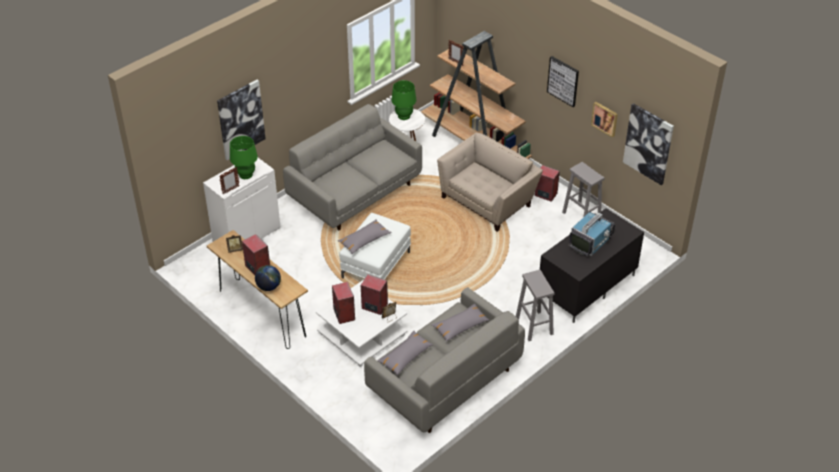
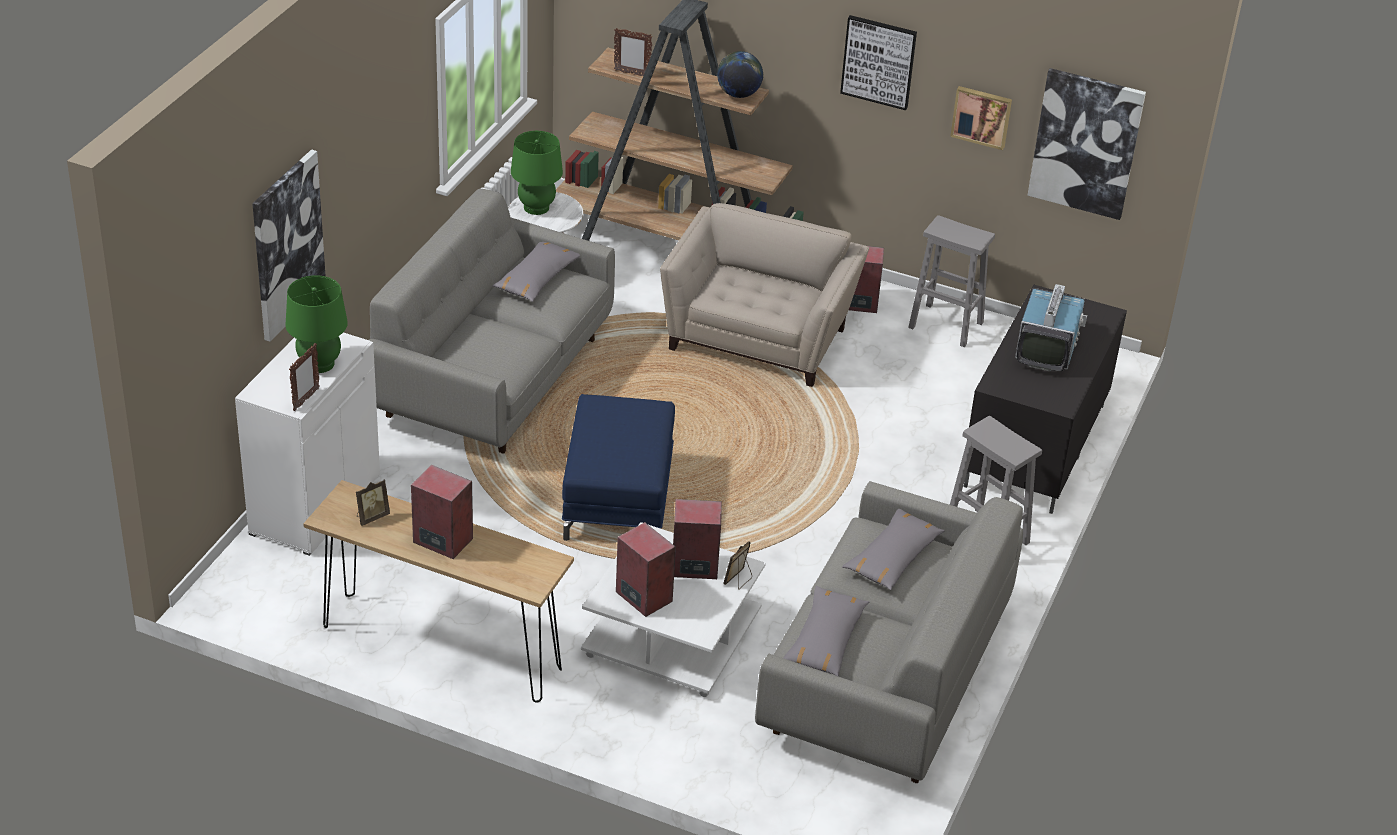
camera: 25 degrees left, 5 degrees down
globe [255,265,281,291] -> globe moved to [717,51,763,98]
grey pillow [338,220,391,254] -> grey pillow moved to [492,242,580,302]
white ottoman [340,213,411,280] -> blue ottoman [562,394,675,541]

